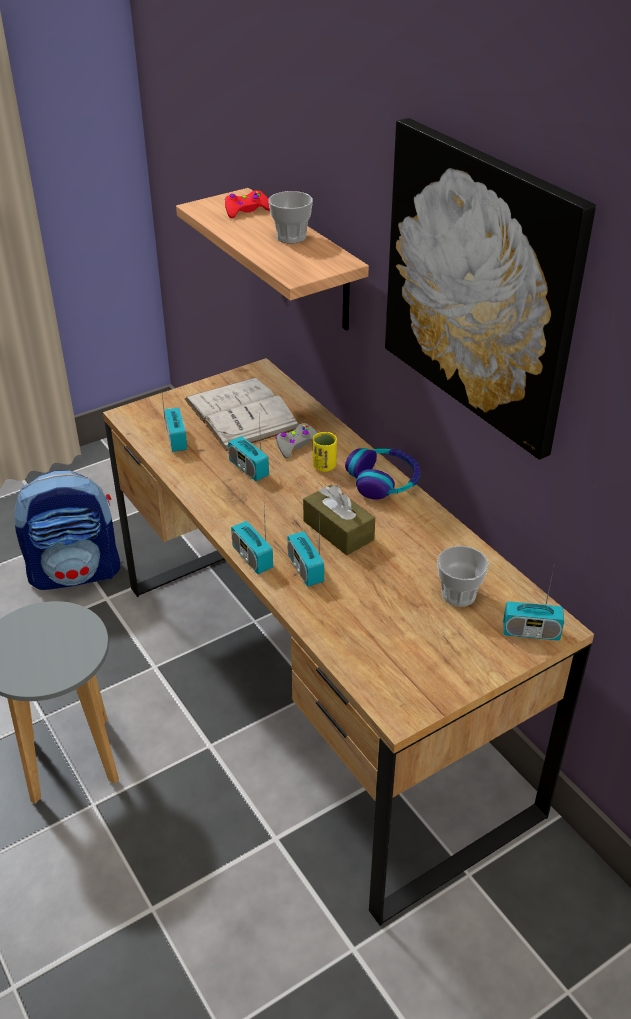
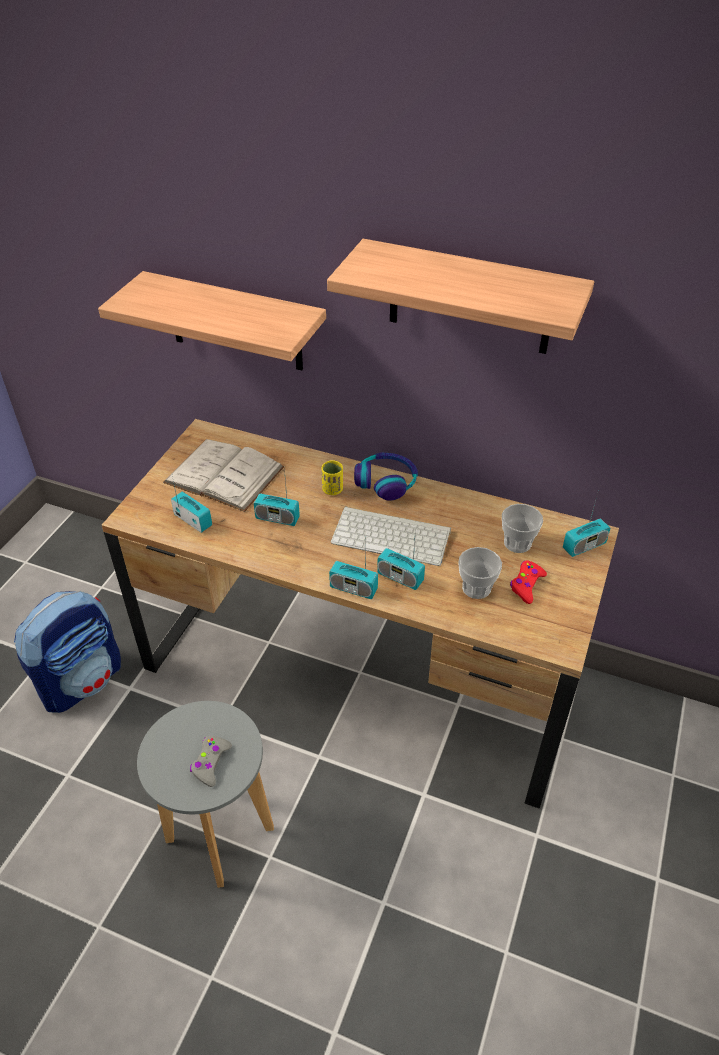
camera: 35 degrees left, 5 degrees up
red game controller [225,190,270,218] -> red game controller moved to [510,560,547,604]
cup [268,191,313,243] -> cup moved to [458,547,502,599]
grey game controller [275,423,318,458] -> grey game controller moved to [190,736,232,787]
brown tissue box [303,485,375,555] -> keyboard [331,506,451,566]
picture [385,118,596,460] -> shelf [327,239,594,354]

